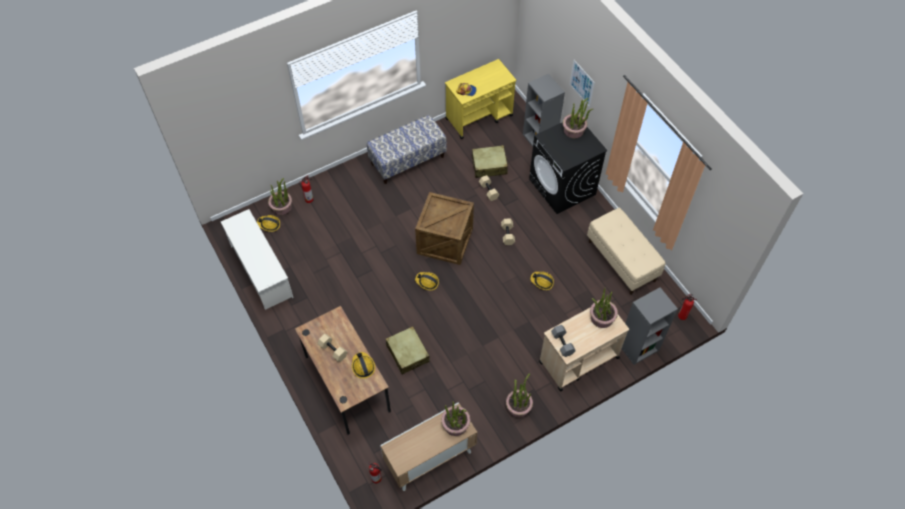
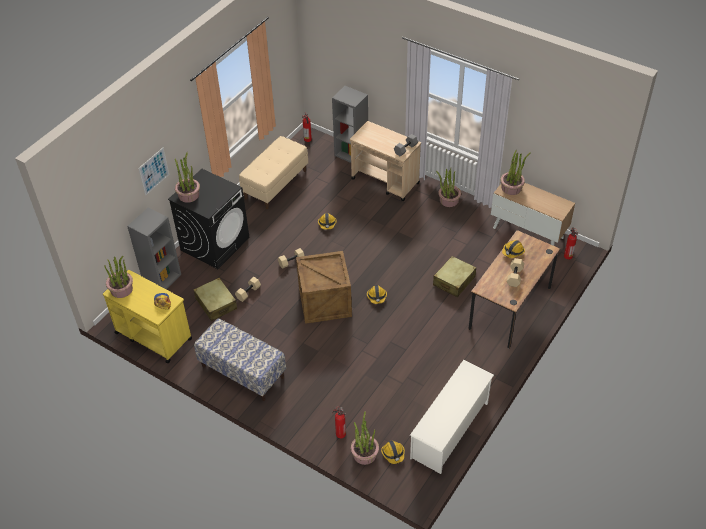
camera: 115 degrees left, 10 degrees down
potted plant [590,288,618,328] -> potted plant moved to [105,256,133,298]

